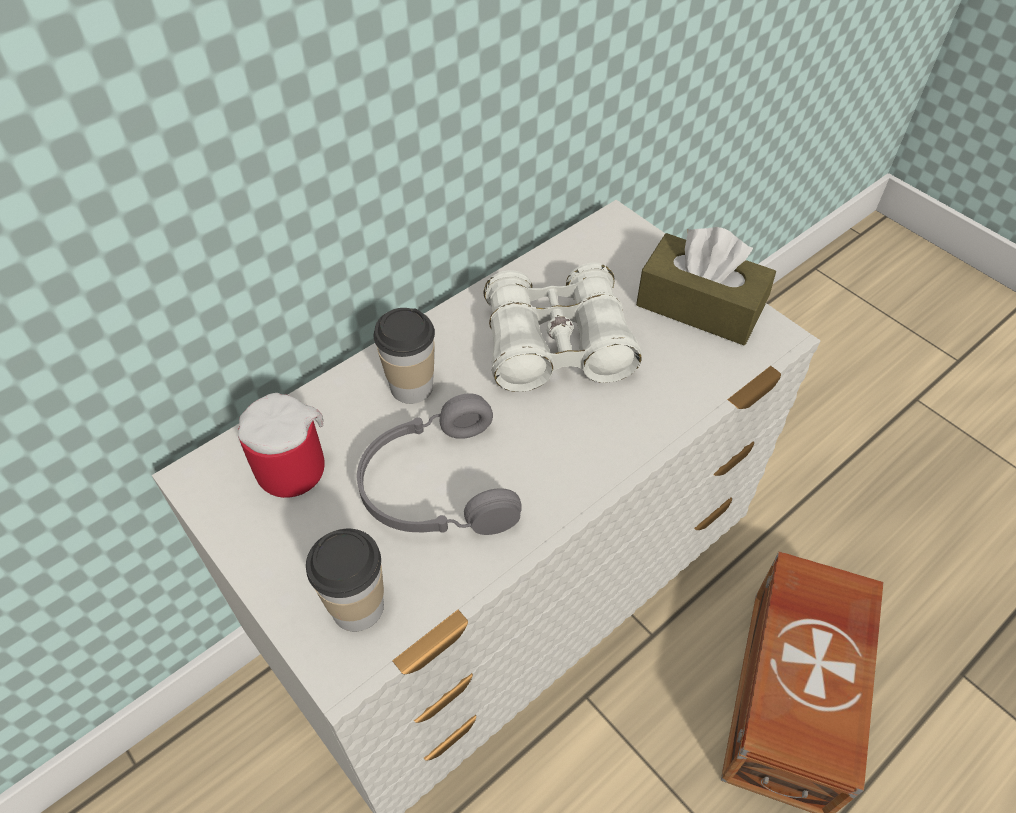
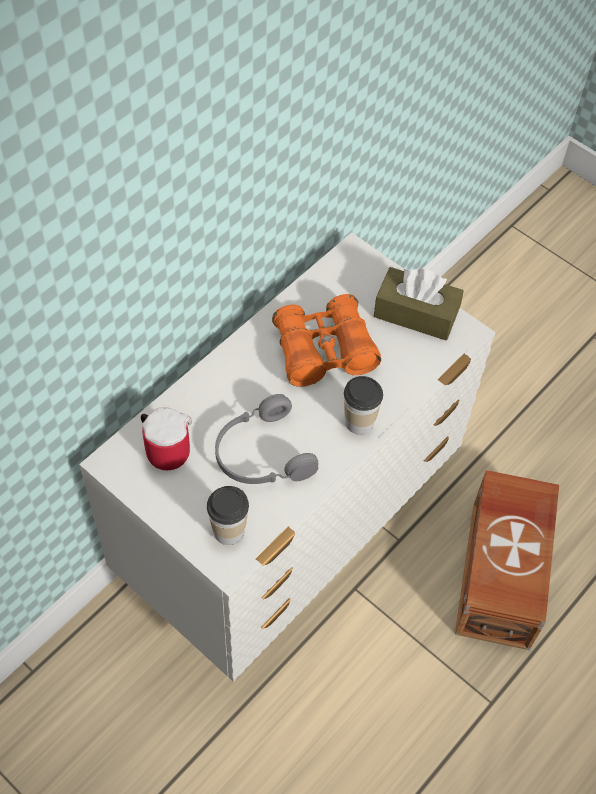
camera: 10 degrees left, 5 degrees up
cup [374,308,435,404] -> cup moved to [344,376,383,435]
white binoculars [483,263,642,392] -> orange binoculars [272,294,381,387]

